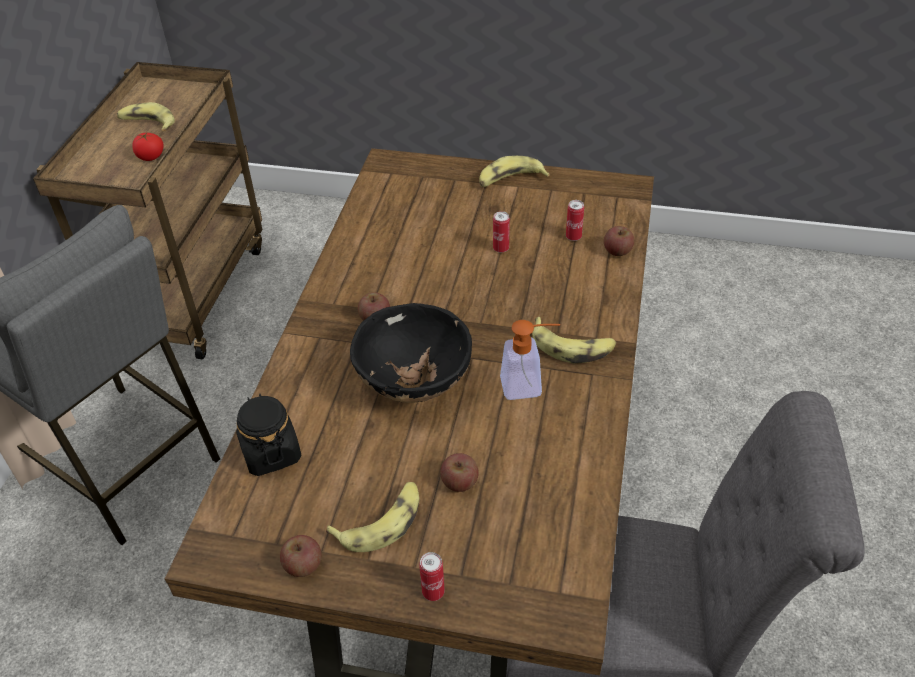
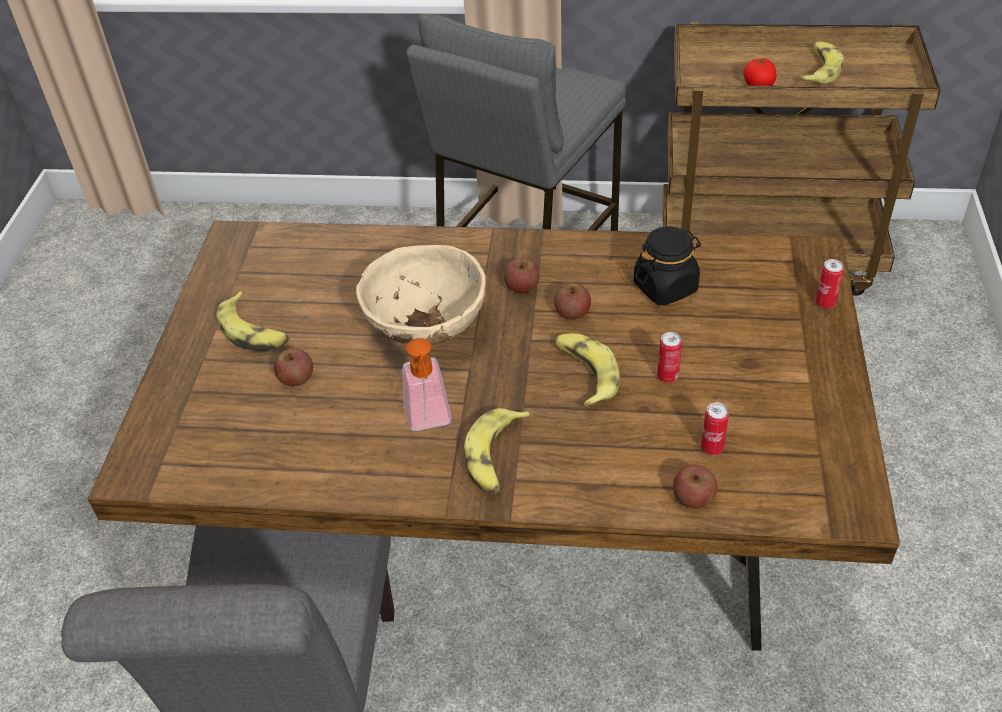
camera: 85 degrees right, 0 degrees up
black jar [236,394,301,476] -> black jar moved to [634,226,701,306]
apple [280,535,321,577] -> apple moved to [554,283,591,320]
black bowl [350,303,472,403] -> beige bowl [356,245,486,345]
can [419,552,445,601] -> can moved to [816,259,844,309]
banana [479,156,550,187] -> banana moved to [554,333,620,408]

